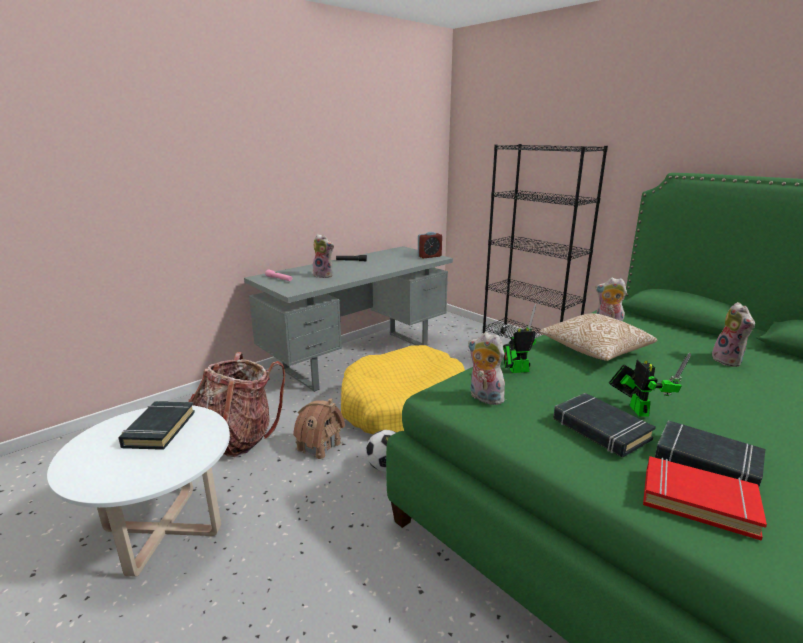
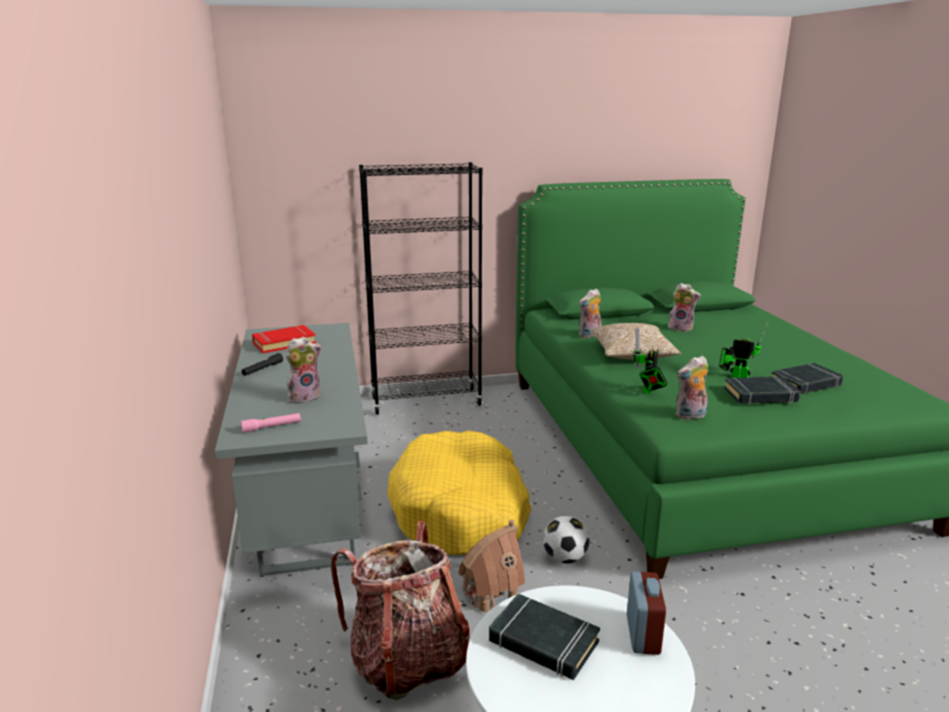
camera: 60 degrees left, 0 degrees up
alarm clock [418,232,442,259] -> alarm clock moved to [627,571,666,655]
red book [643,456,767,541] -> red book moved to [252,325,316,353]

